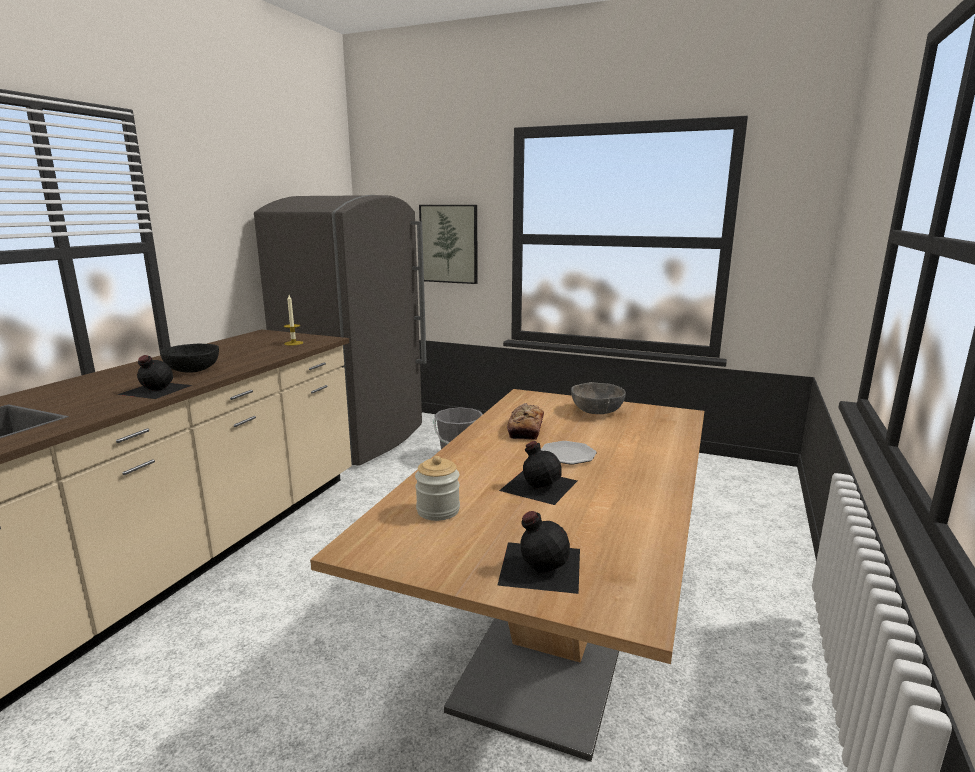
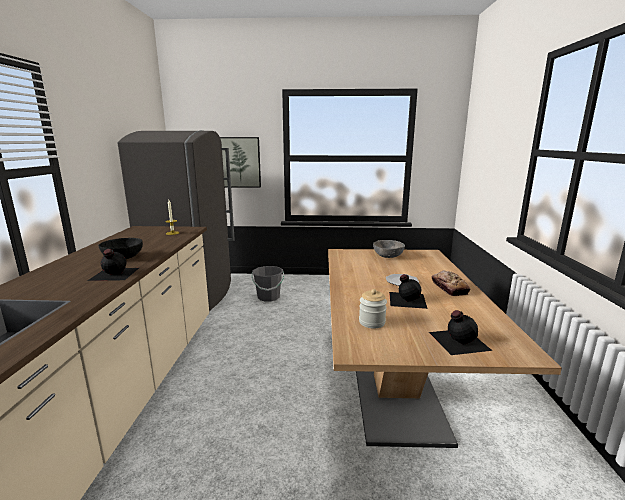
camera: 20 degrees left, 0 degrees up
bread [507,403,544,440] -> bread moved to [431,270,471,296]

